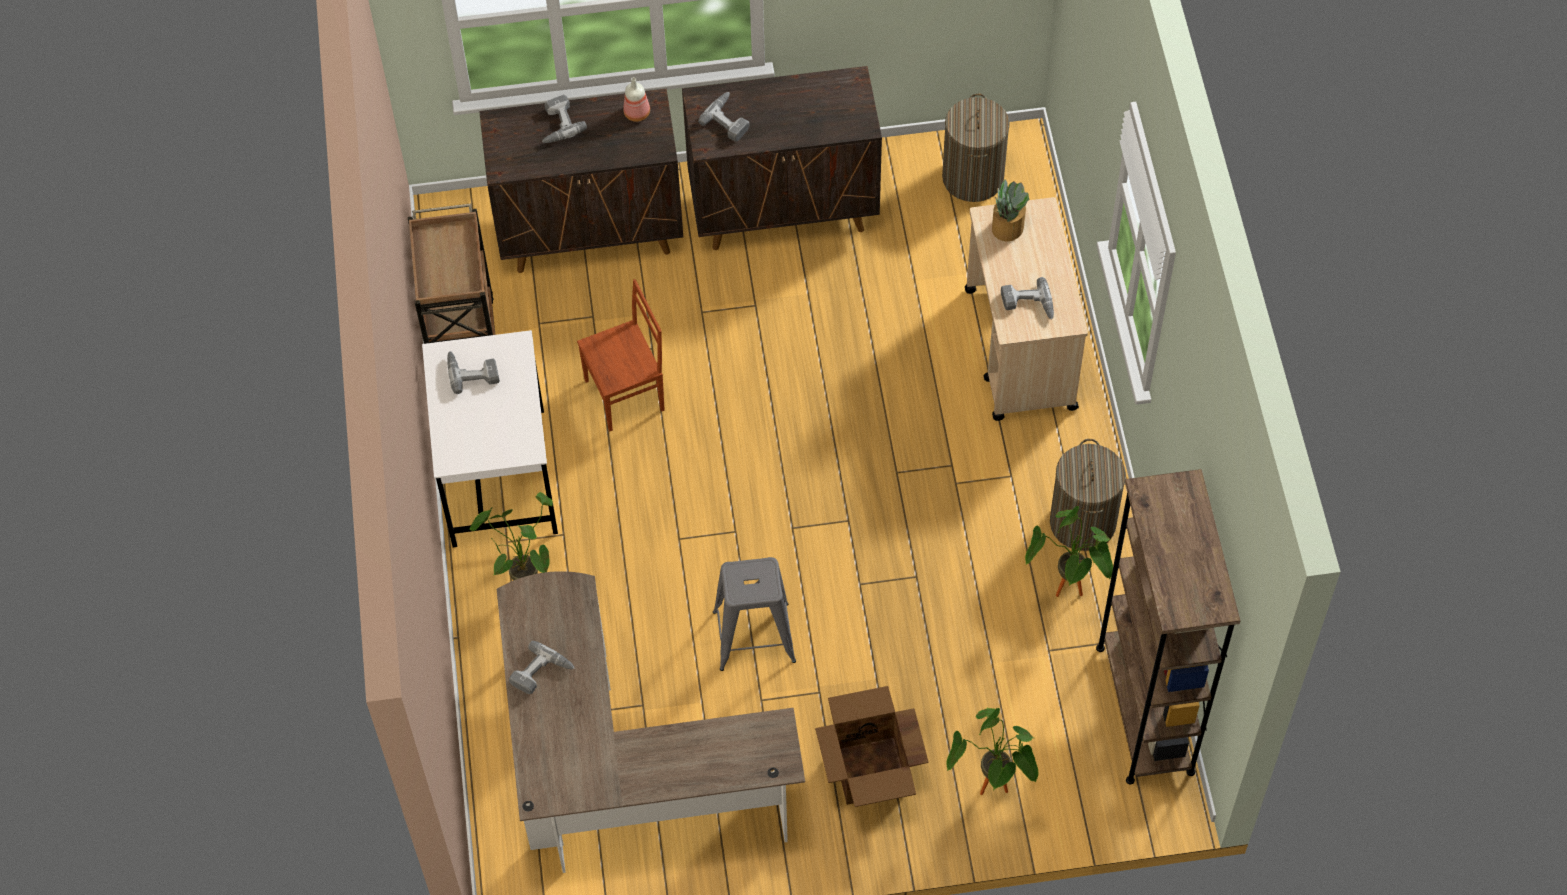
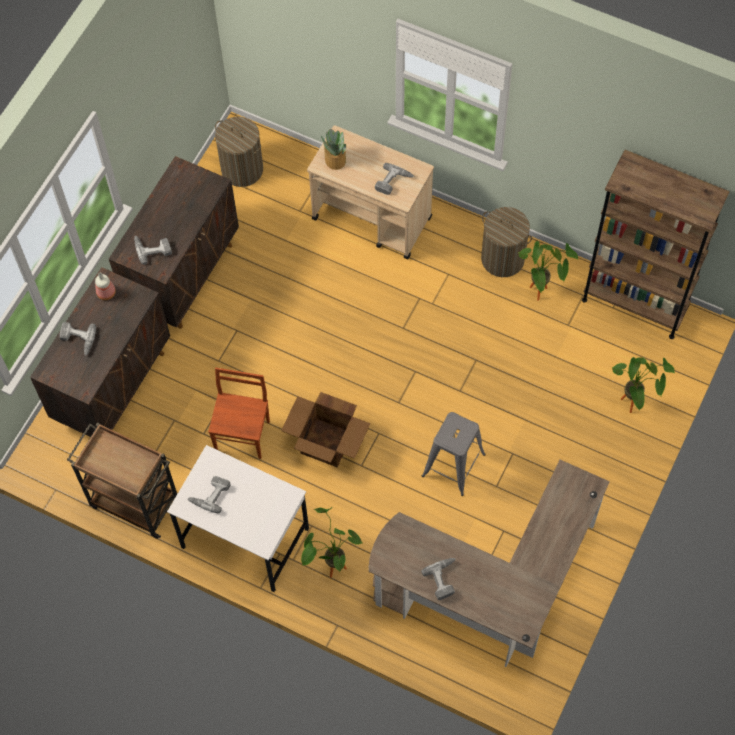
camera: 55 degrees left, 5 degrees up
cardboard box [815,686,929,807] -> cardboard box moved to [281,392,370,467]

